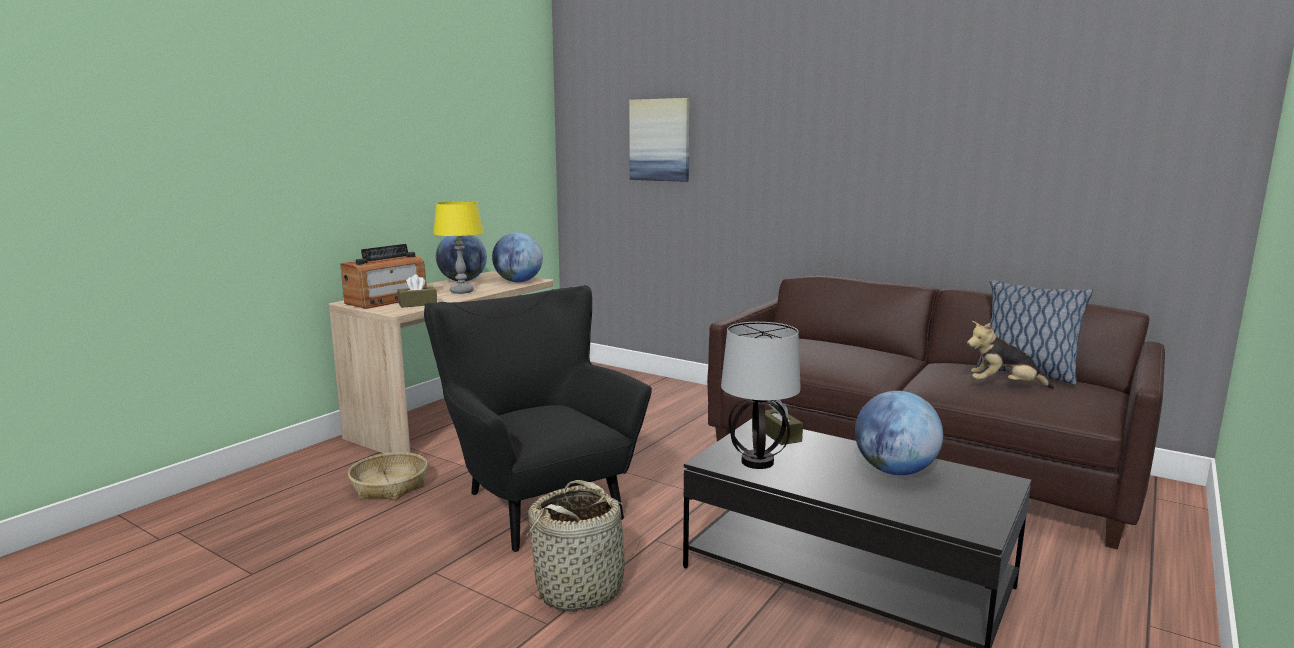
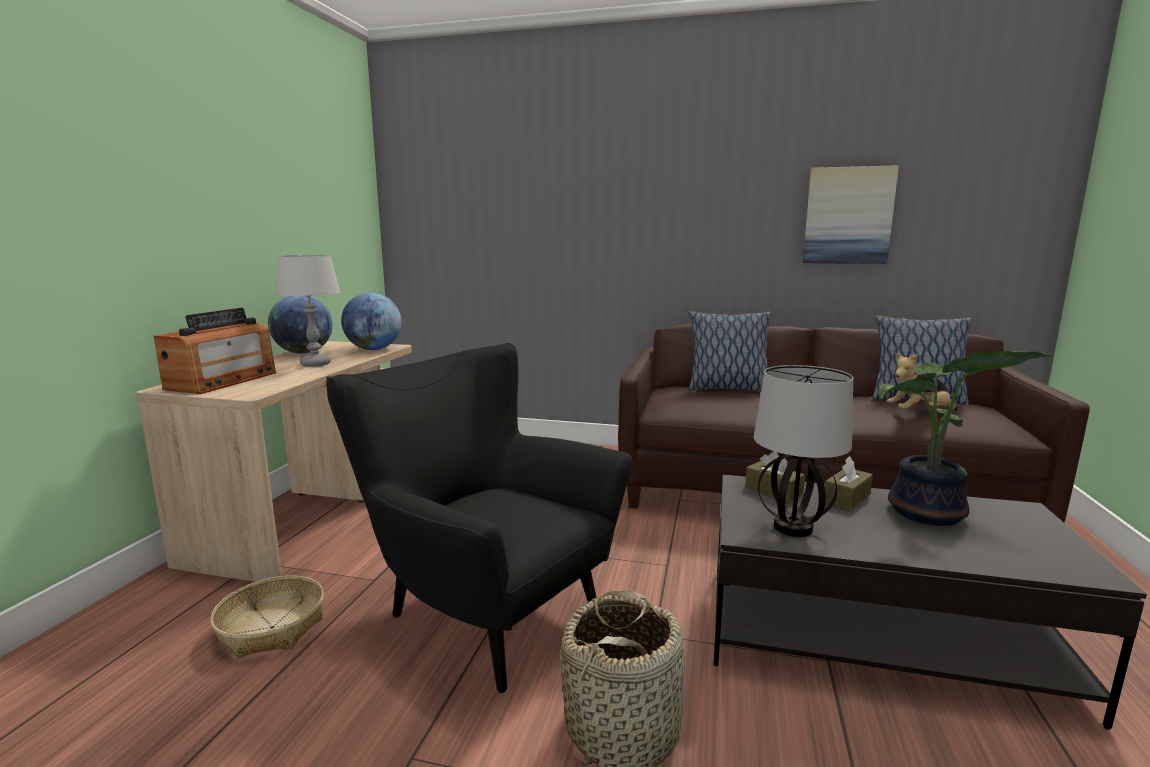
camera: 20 degrees left, 0 degrees up
brown tissue box [397,274,437,308] -> brown tissue box moved to [825,456,873,510]
yellow table lamp [433,201,484,294] -> grey table lamp [275,255,340,367]
picture [629,98,690,182] -> picture moved to [803,165,899,264]
globe [855,391,943,475] -> potted plant [878,351,1051,526]
none -> pillow [688,311,771,391]

